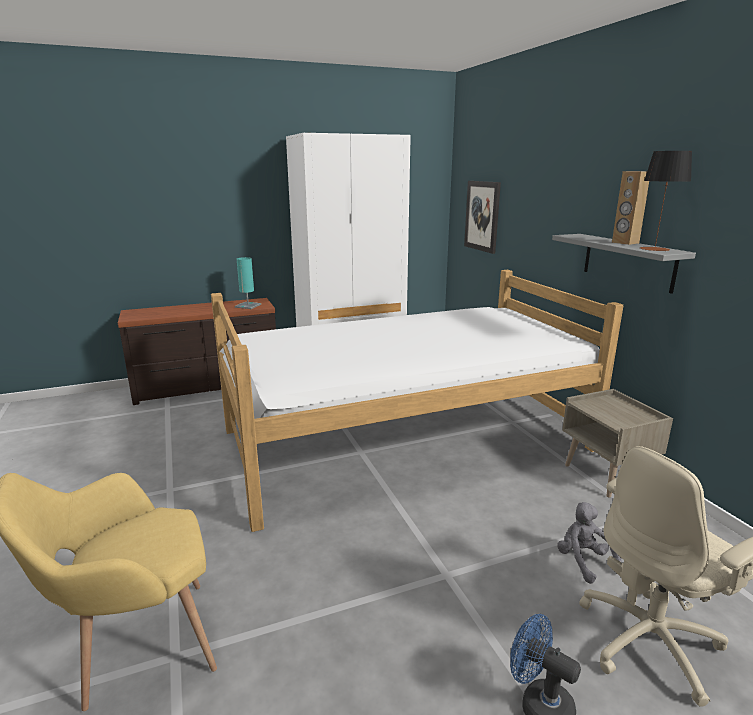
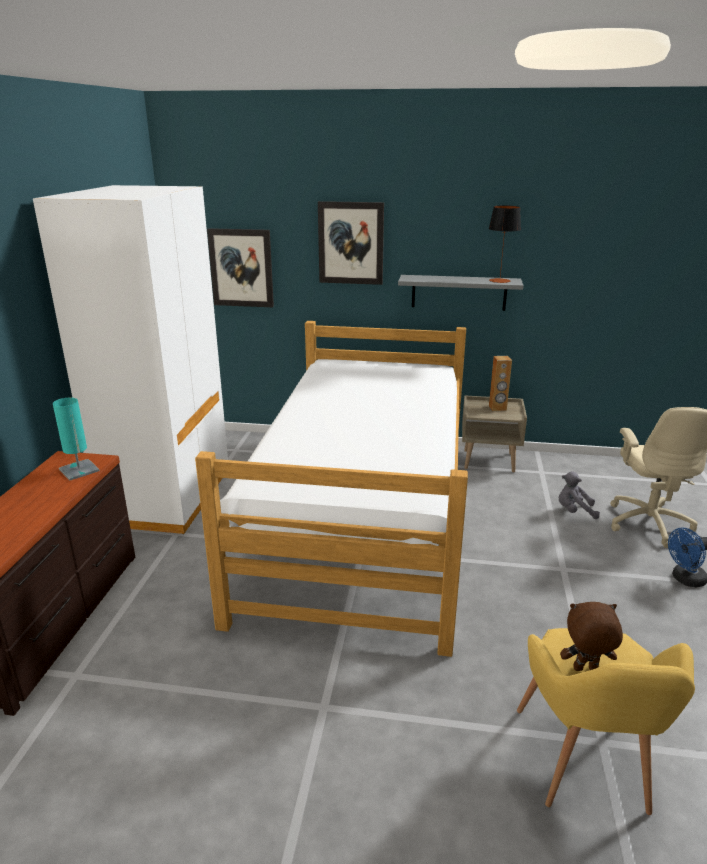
camera: 60 degrees left, 5 degrees up
brown speaker [612,171,649,245] -> brown speaker moved to [489,356,512,411]
none -> picture [318,201,384,285]
none -> brown plush toy [560,602,623,671]

